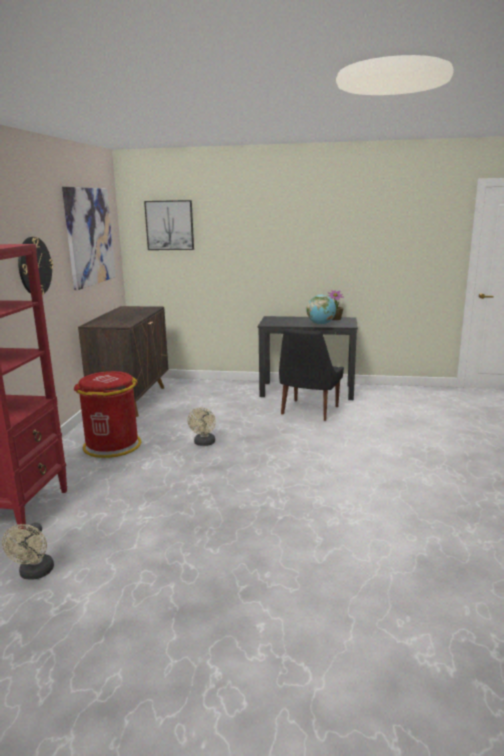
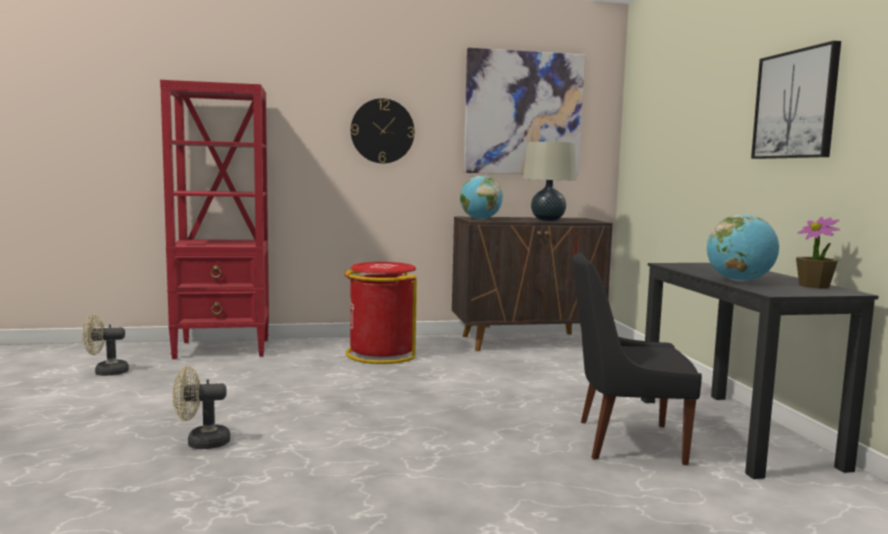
camera: 70 degrees right, 10 degrees down
picture [144,200,194,250] -> picture moved to [751,41,841,159]
beige fan [188,407,216,446] -> beige fan moved to [173,366,230,449]
none -> globe [460,176,503,220]
none -> beige table lamp [523,141,577,221]

